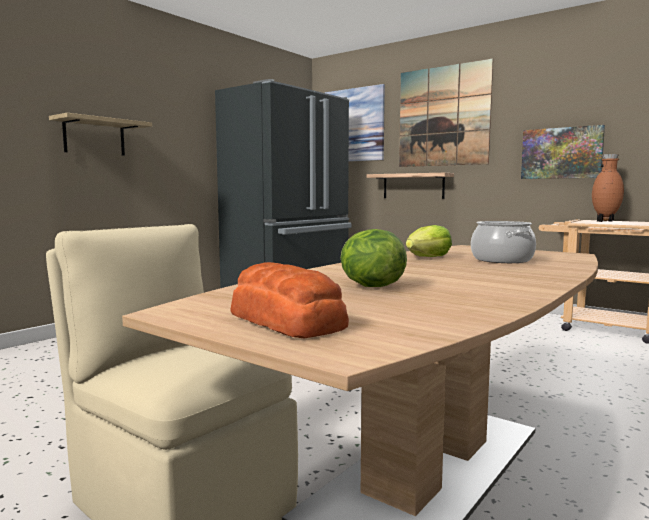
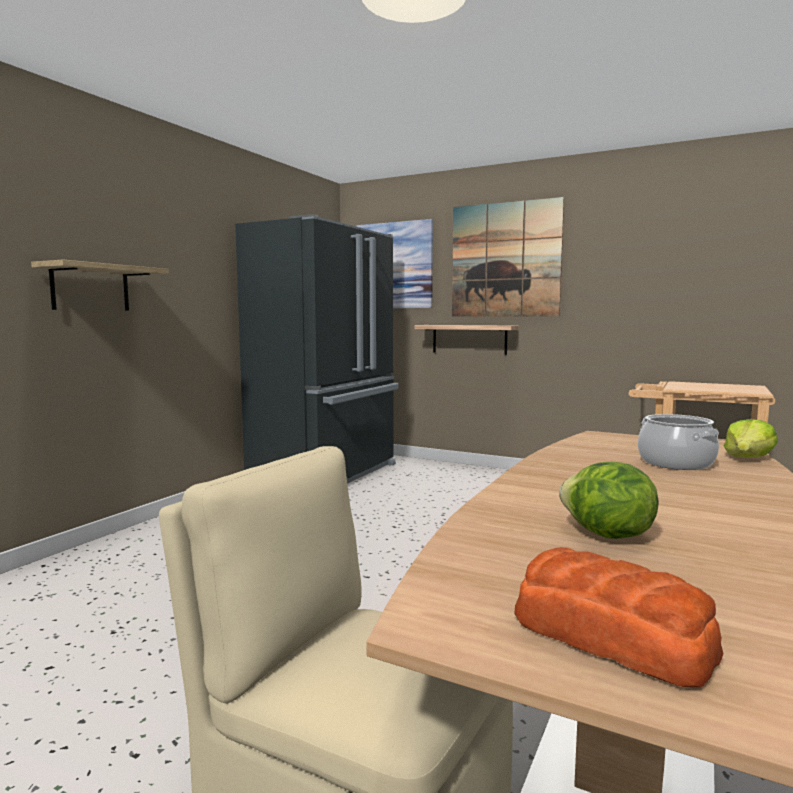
camera: 10 degrees left, 0 degrees up
lettuce [406,225,452,257] -> lettuce moved to [724,419,778,457]
picture [521,125,605,179] -> none
brown vase [592,154,624,222] -> none

